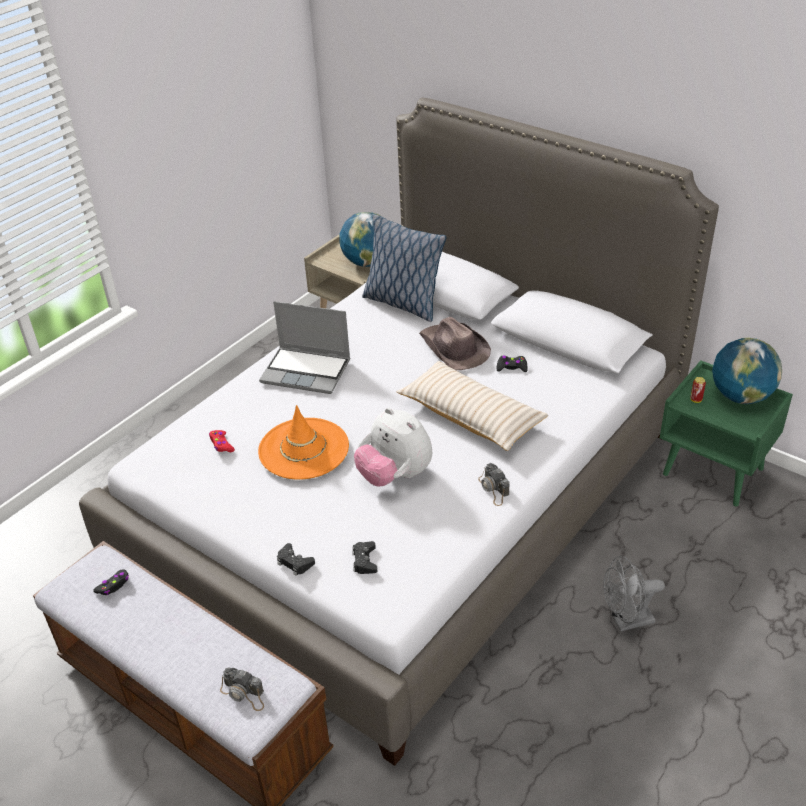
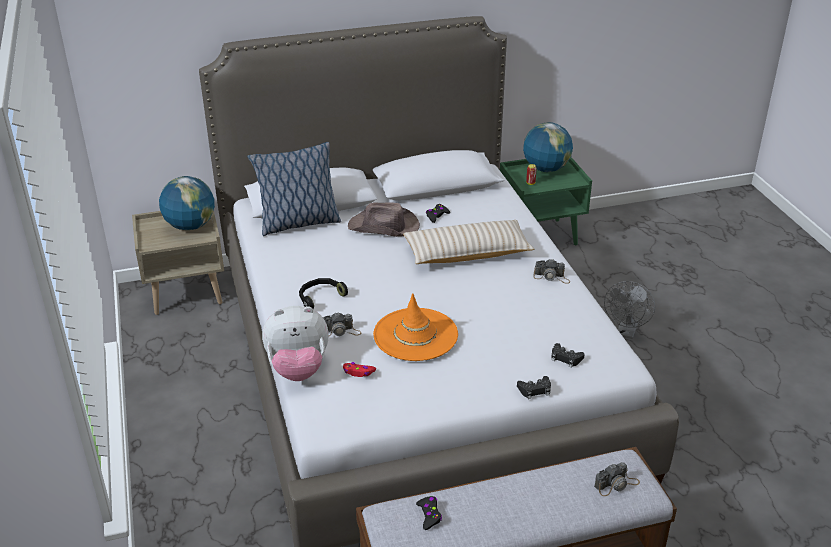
camera: 55 degrees left, 5 degrees down
laptop [259,301,351,394] -> black headphones [299,278,348,309]
plush toy [354,407,432,486] -> plush toy moved to [262,306,329,381]
none -> camera [323,313,361,337]

